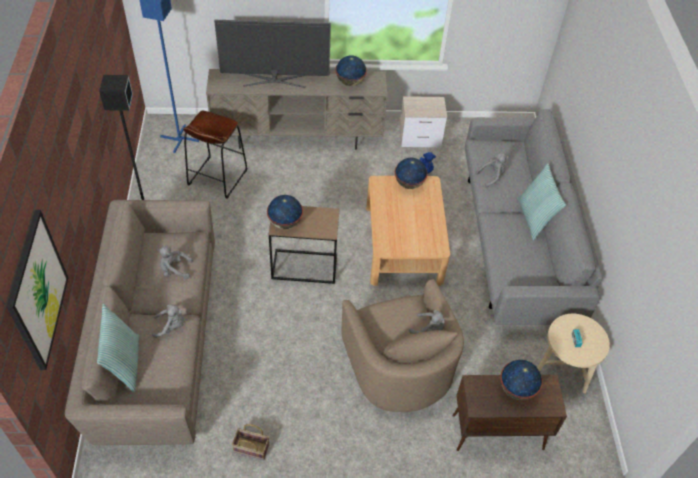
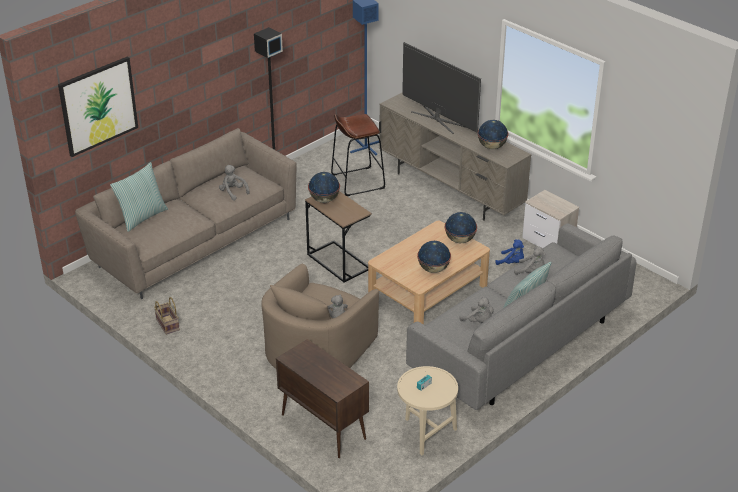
camera: 50 degrees right, 15 degrees down
grey plush toy [152,304,184,338] -> grey plush toy moved to [459,297,494,323]
globe [500,360,542,400] -> globe moved to [417,241,451,273]

